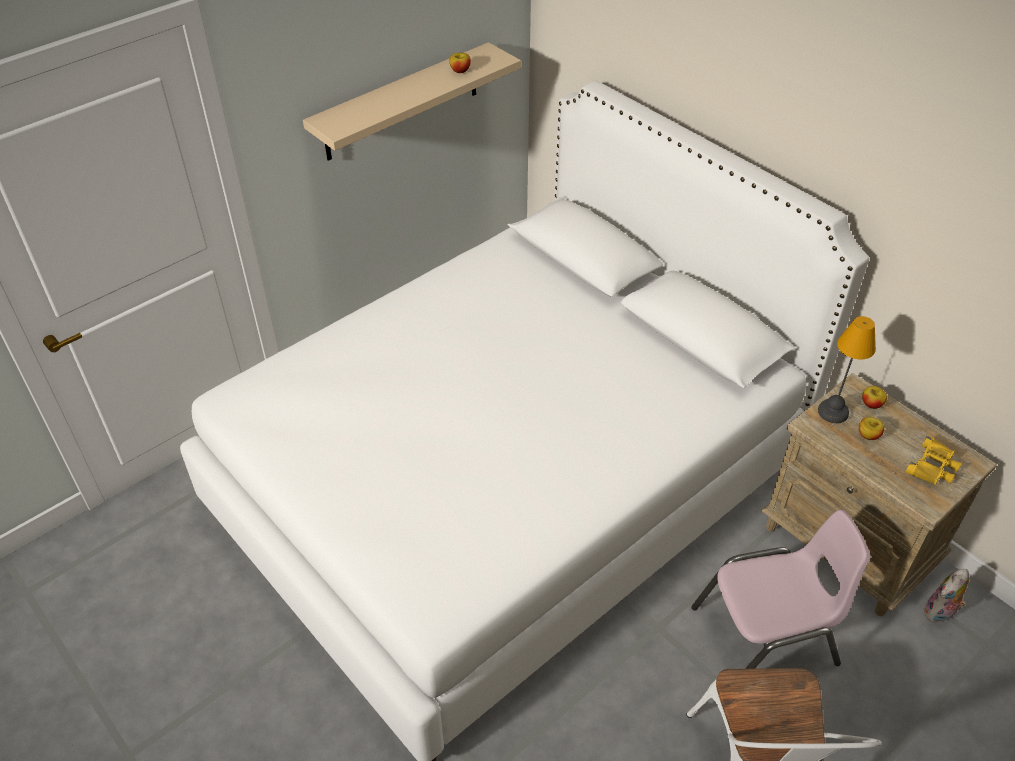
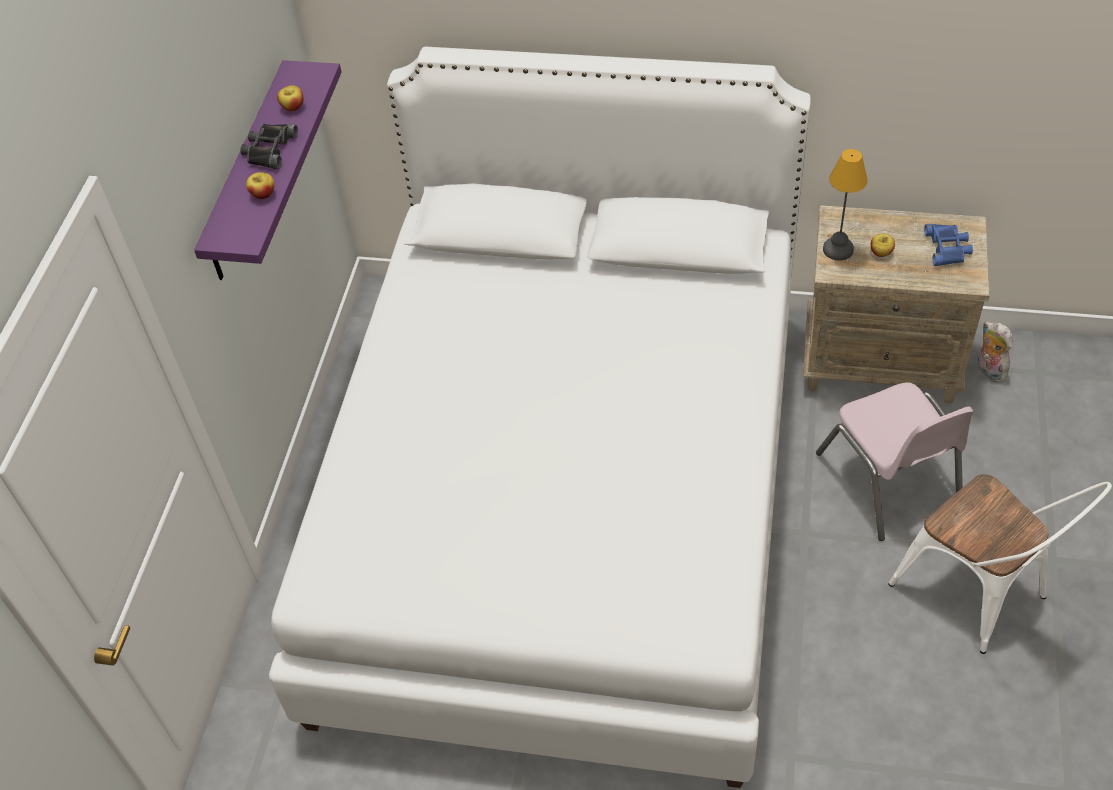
camera: 35 degrees left, 5 degrees up
beige shelf [303,42,521,161] -> purple shelf [194,60,342,280]
pink chair [691,510,871,669] -> pink chair turned 120 degrees clockwise [816,382,974,541]
apple [862,386,887,409] -> apple moved to [246,172,274,199]
yellow binoculars [906,435,962,485] -> blue binoculars [924,224,973,266]
plush toy [923,569,970,623] -> plush toy turned 135 degrees clockwise [978,321,1013,382]
none -> black binoculars [240,124,298,169]

